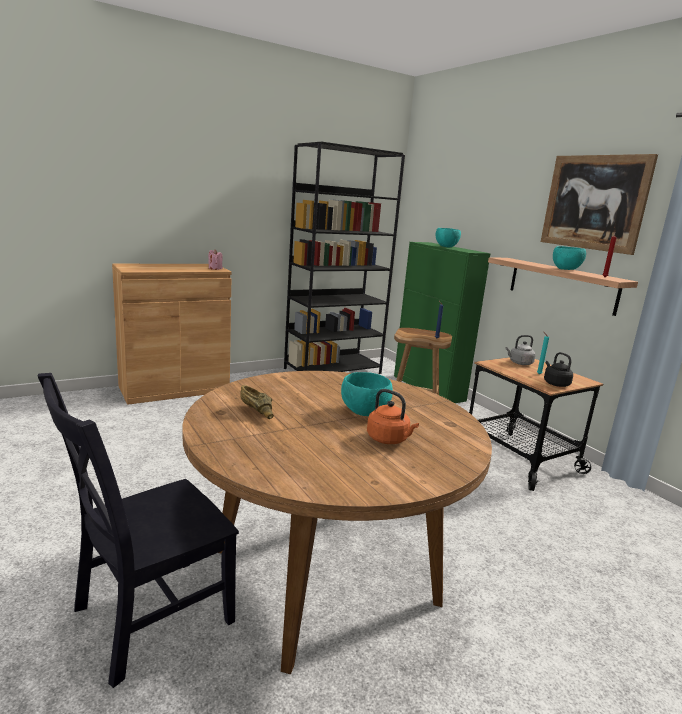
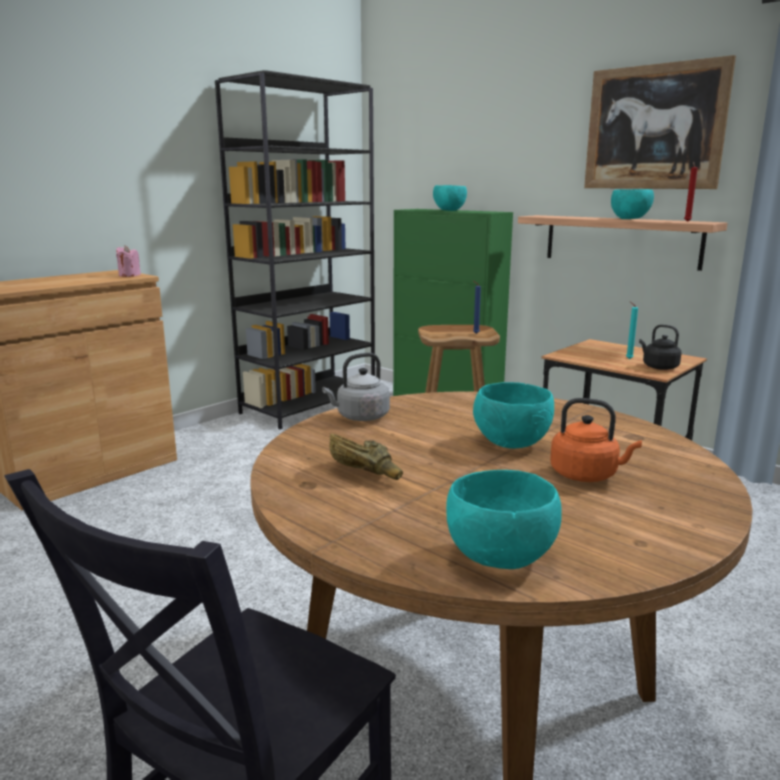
camera: 15 degrees left, 0 degrees up
grey kettle [505,335,536,365] -> grey kettle moved to [322,353,390,421]
none -> turquoise bowl [446,470,562,569]

